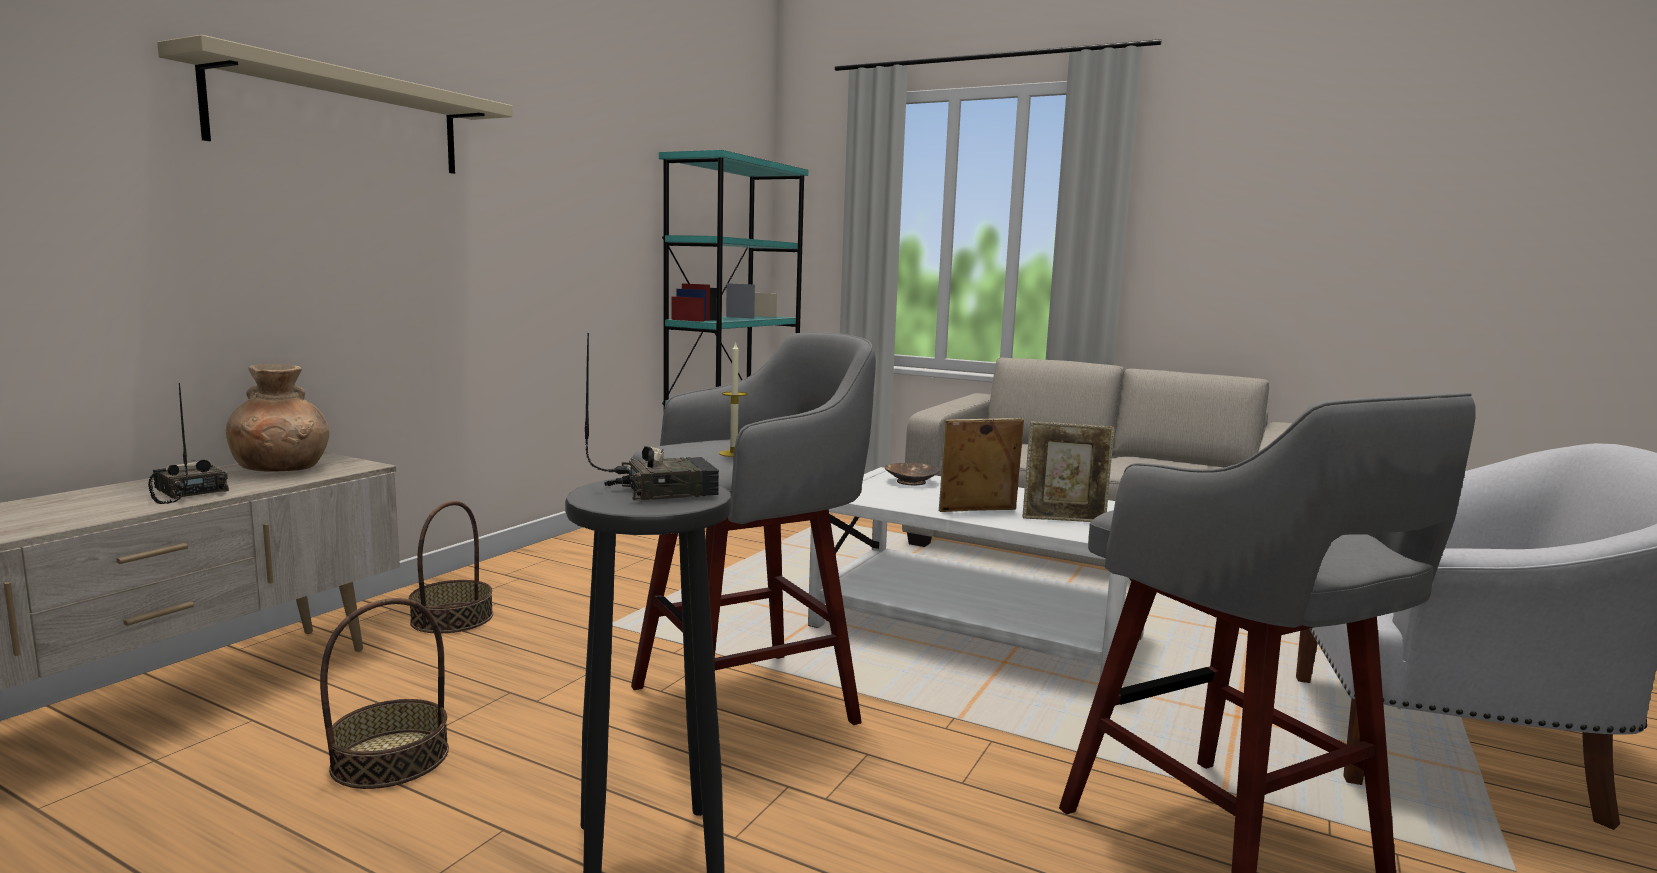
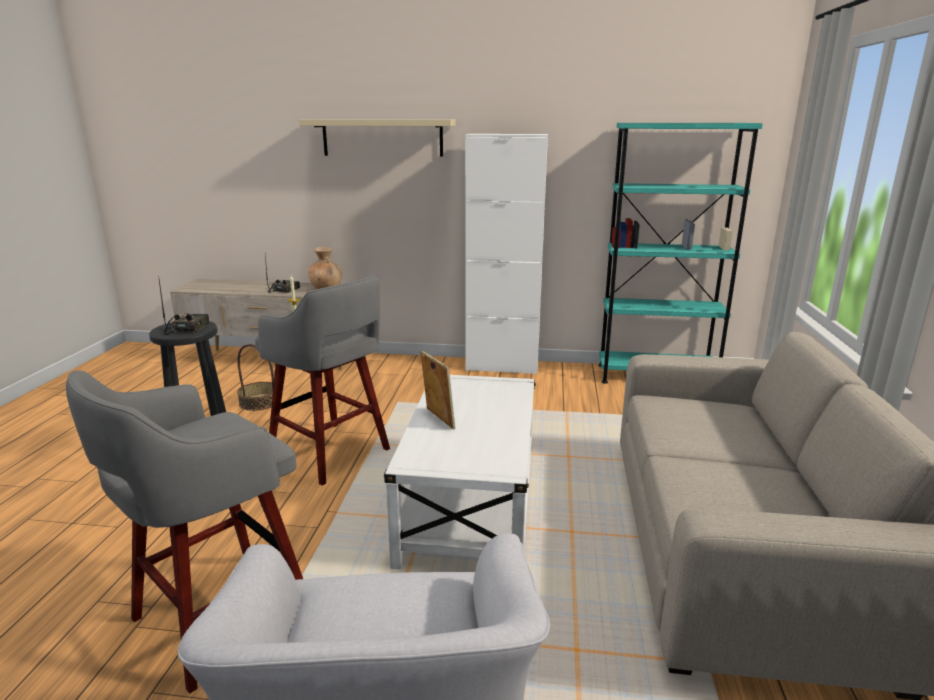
camera: 70 degrees right, 10 degrees up
basket [409,501,493,633] -> none
radio [585,333,719,500] -> radio turned 135 degrees counterclockwise [158,276,210,335]
brown bowl [885,463,939,485] -> none
picture frame [1023,421,1115,522] -> none
none -> white cabinet [465,134,548,375]

